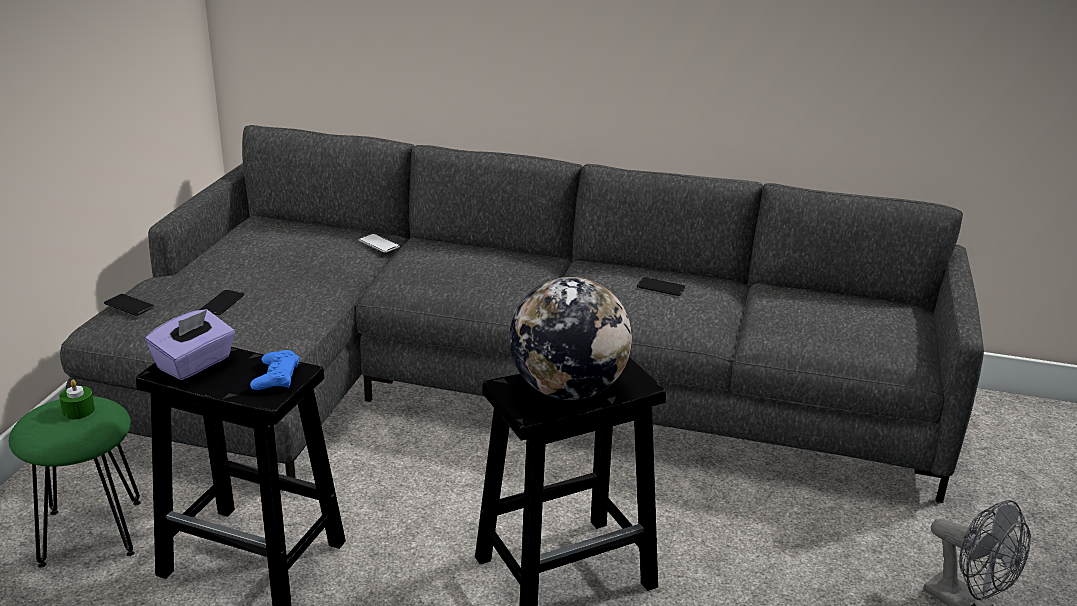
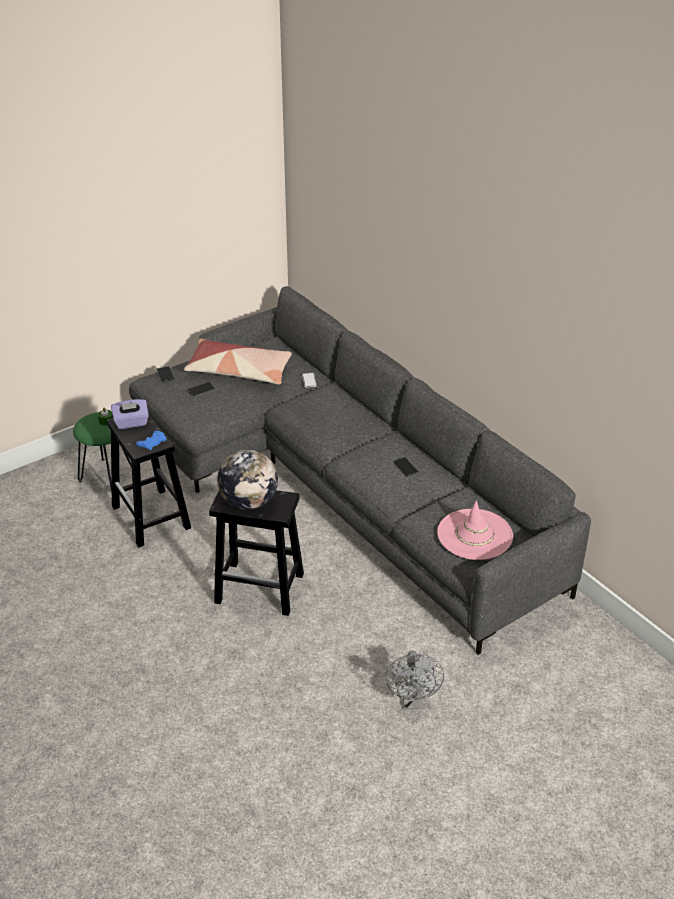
camera: 40 degrees right, 10 degrees up
none -> pillow [184,338,292,384]
none -> pink hat [437,500,513,560]

